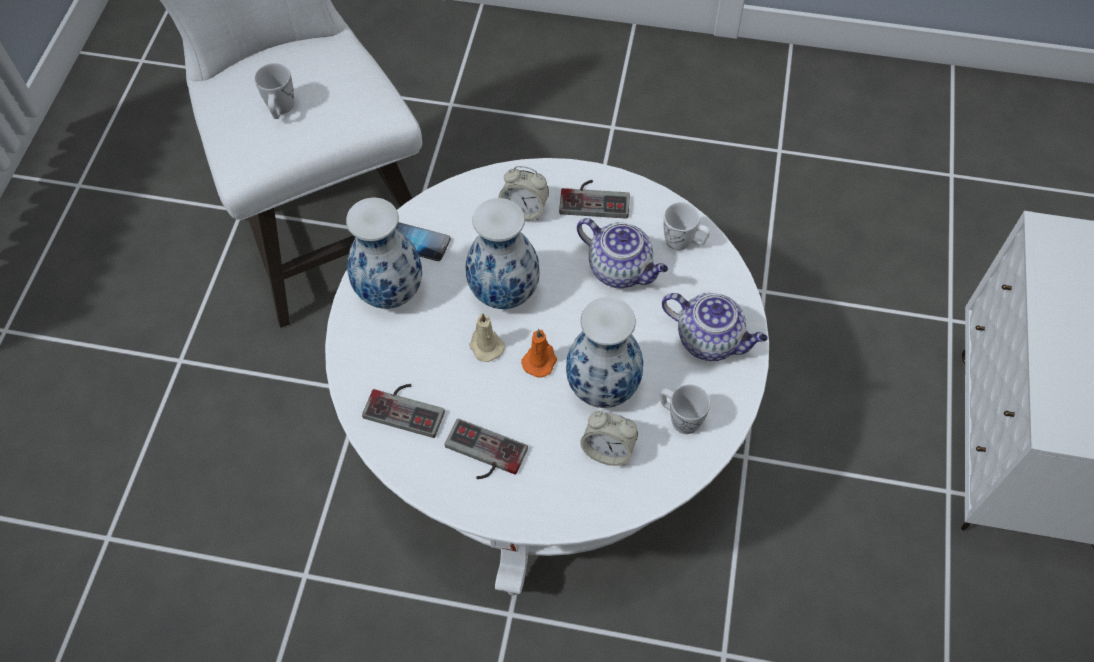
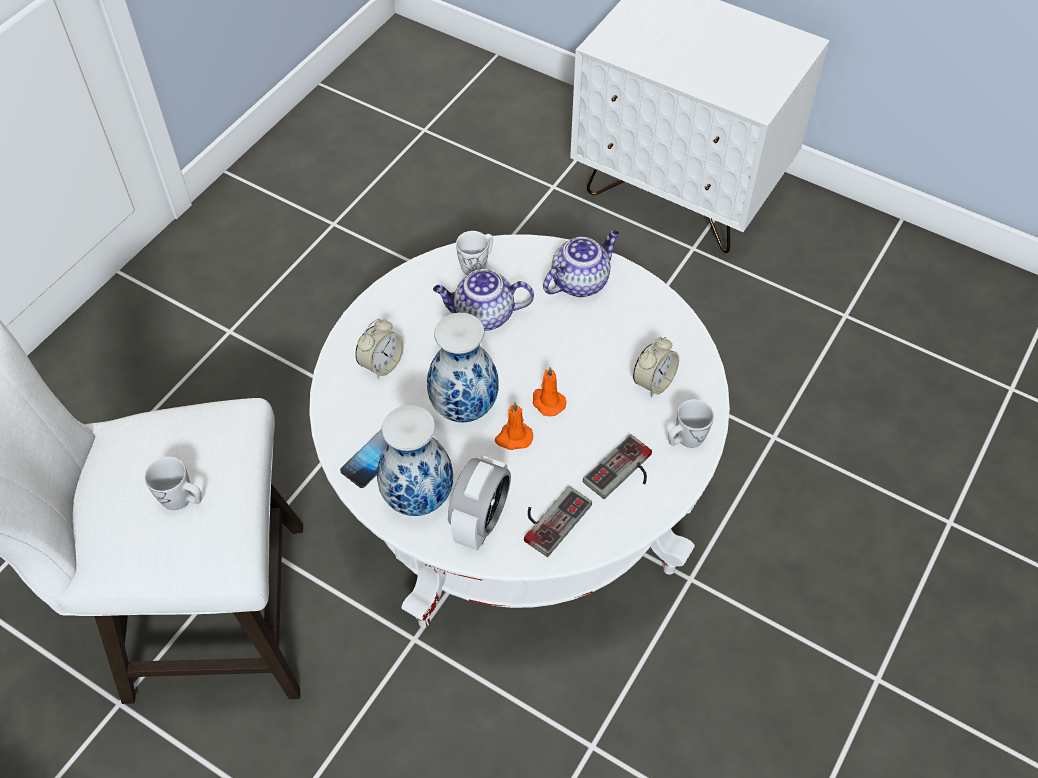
camera: 70 degrees left, 5 degrees down
beige candle [469,313,505,362] -> orange candle [495,402,533,450]
game controller [559,180,630,219] -> none
vase [566,297,643,408] -> none
teapot [577,218,668,288] -> teapot turned 150 degrees counterclockwise [433,269,534,331]
white mug [660,384,710,434] -> white mug moved to [668,399,714,448]
none -> alarm clock [448,455,511,551]

